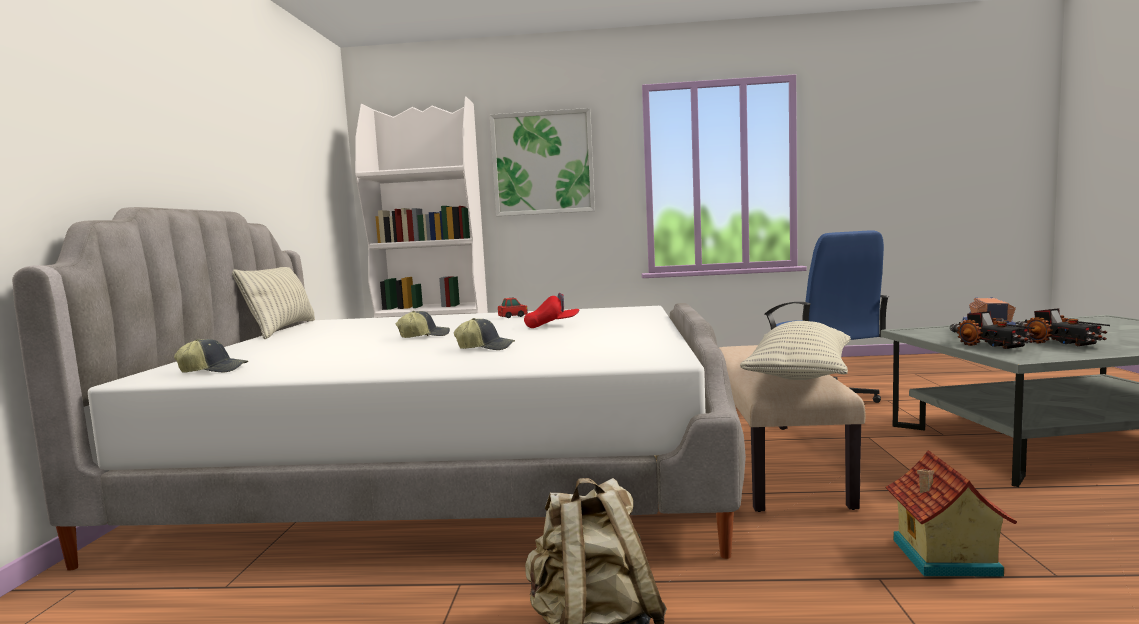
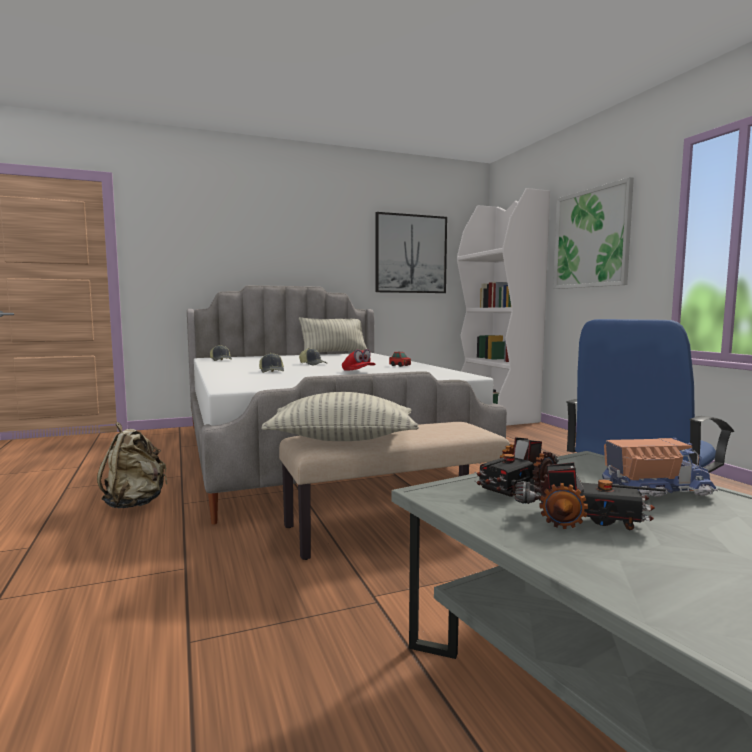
camera: 65 degrees right, 0 degrees up
toy house [885,450,1017,577] -> none
toy truck [1015,308,1110,346] -> toy truck turned 120 degrees counterclockwise [515,462,666,530]
none -> picture [376,212,447,293]

